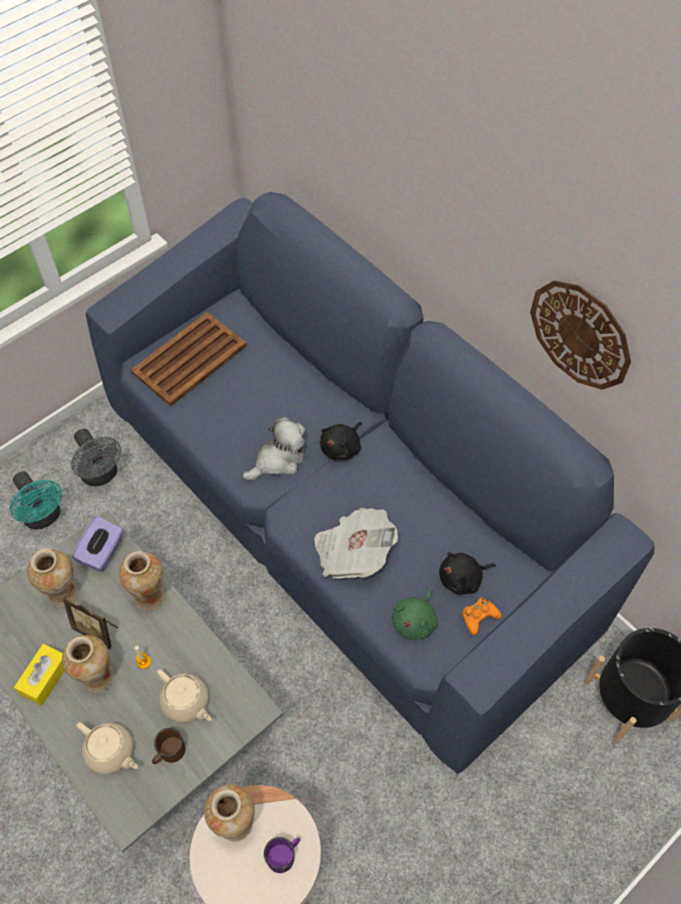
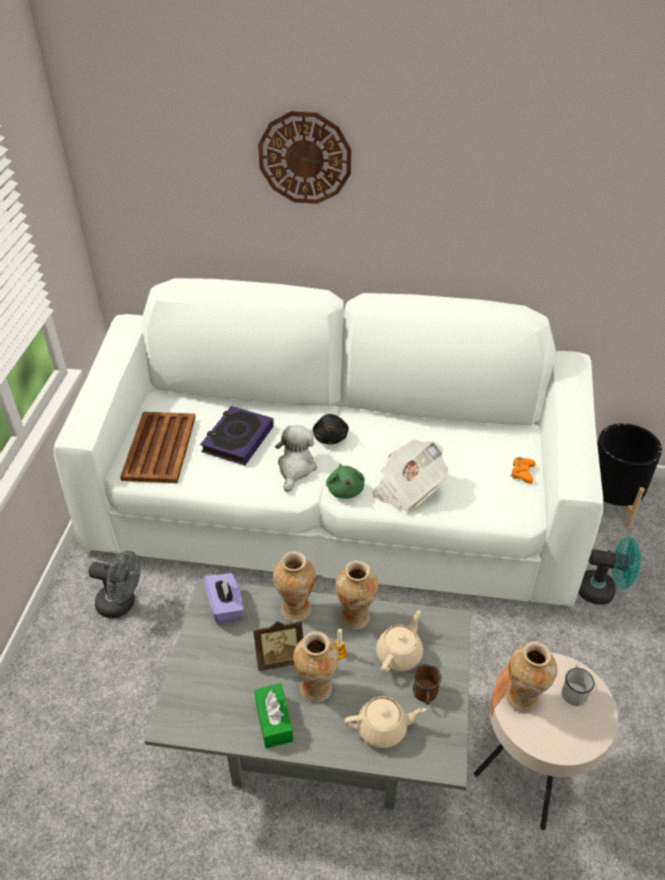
camera: 40 degrees left, 15 degrees down
turquoise fan [10,471,62,529] -> turquoise fan moved to [578,537,641,605]
yellow tissue box [14,644,65,706] -> green tissue box [254,683,293,748]
vase [27,549,79,608] -> vase moved to [336,560,378,630]
blue sofa [86,192,655,774] -> white sofa [54,278,603,606]
beige teapot [156,669,211,723] -> beige teapot turned 60 degrees counterclockwise [376,610,423,673]
purple mug [264,837,300,873] -> white mug [562,665,595,706]
green plush toy [391,590,438,640] -> green plush toy moved to [326,464,365,499]
black plush toy [439,552,496,595] -> none
wall clock [530,281,631,390] -> wall clock moved to [258,111,351,204]
none -> book [200,406,274,466]

